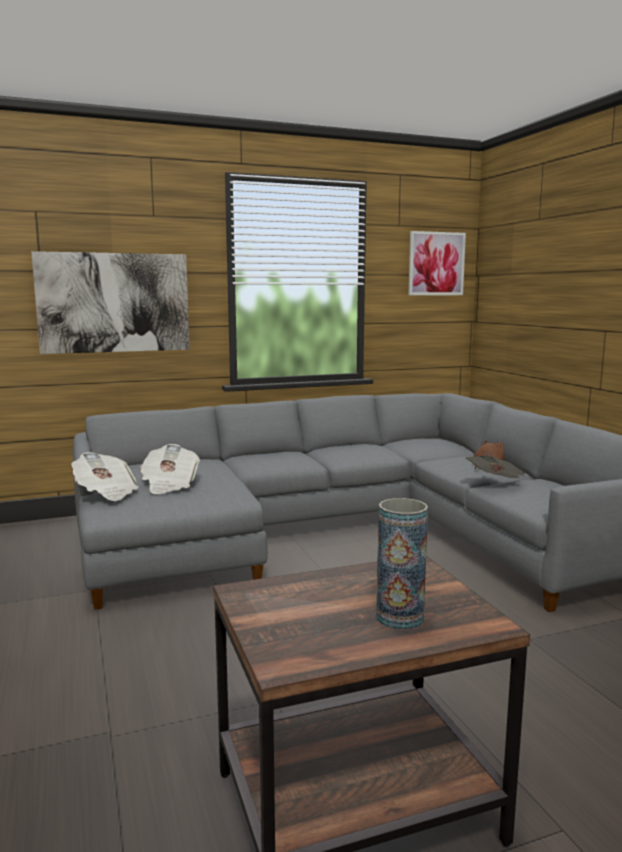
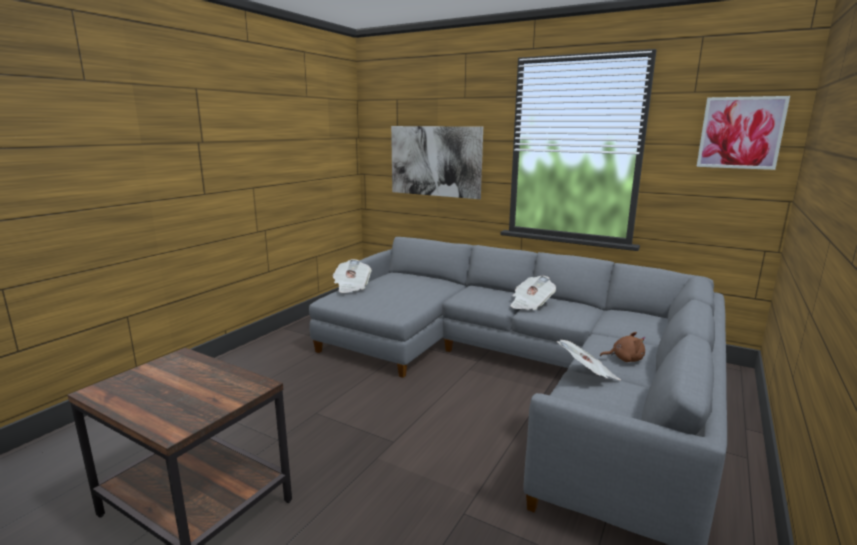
camera: 50 degrees right, 5 degrees up
newspaper [140,444,200,494] -> newspaper moved to [510,276,556,310]
vase [376,498,428,630] -> none

